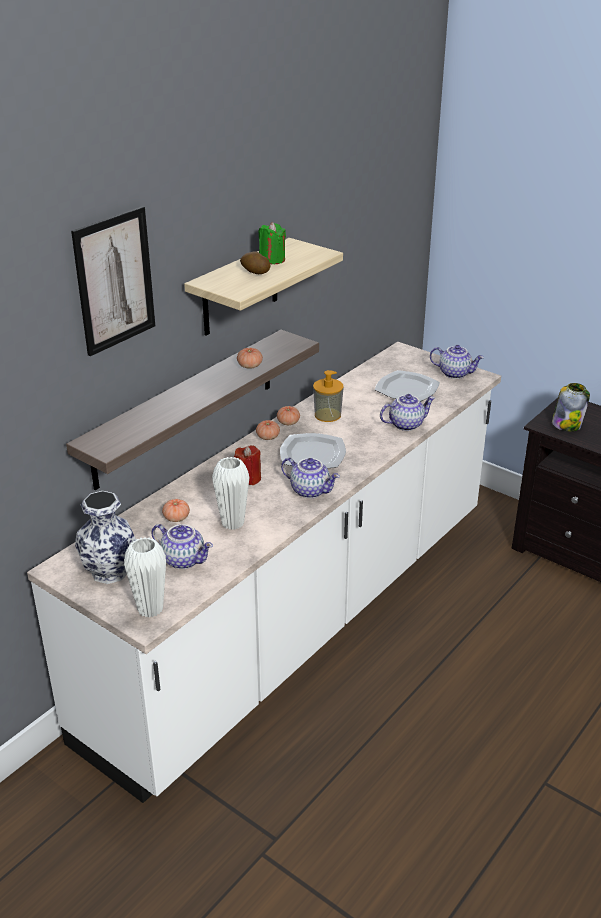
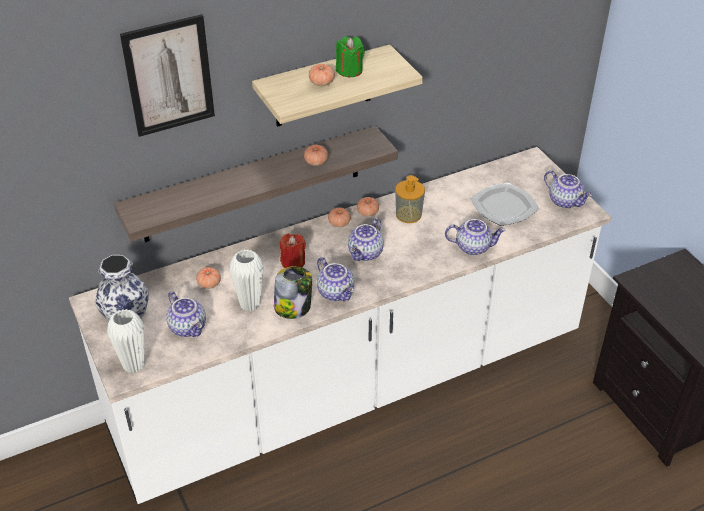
camera: 25 degrees right, 10 degrees up
potato [240,252,270,274] -> tomato [309,64,335,86]
plate [280,433,346,469] -> teapot [348,218,384,261]
jar [552,383,590,432] -> jar moved to [274,266,312,319]

